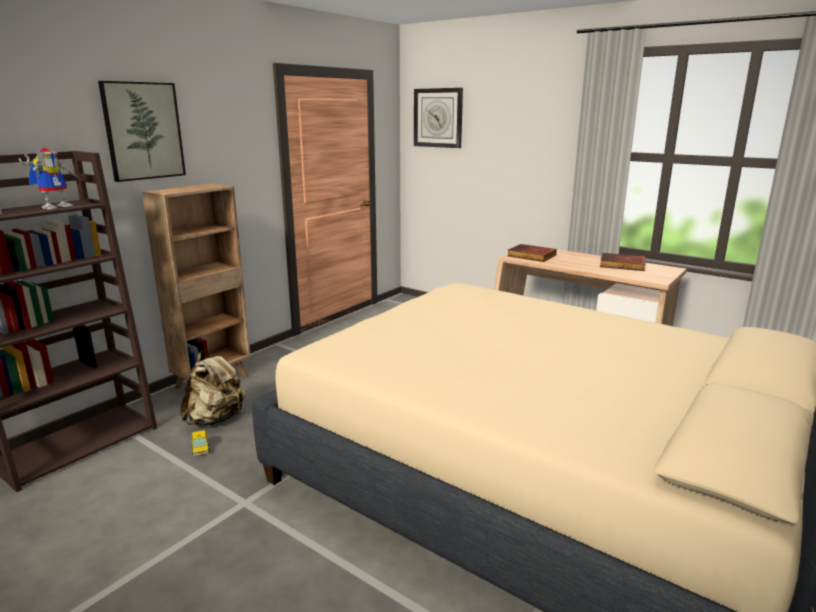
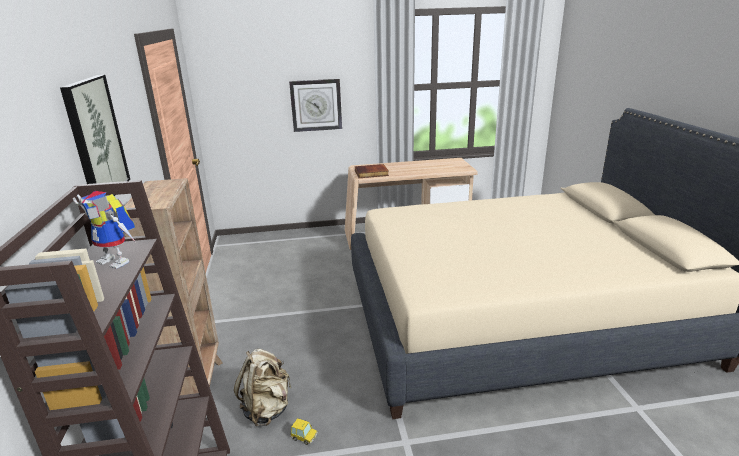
camera: 45 degrees left, 5 degrees up
toy robot [19,147,81,210] -> toy robot turned 135 degrees clockwise [73,191,135,269]
wall clock [414,88,463,148] -> wall clock moved to [289,79,342,132]
book [600,253,646,271] -> none

